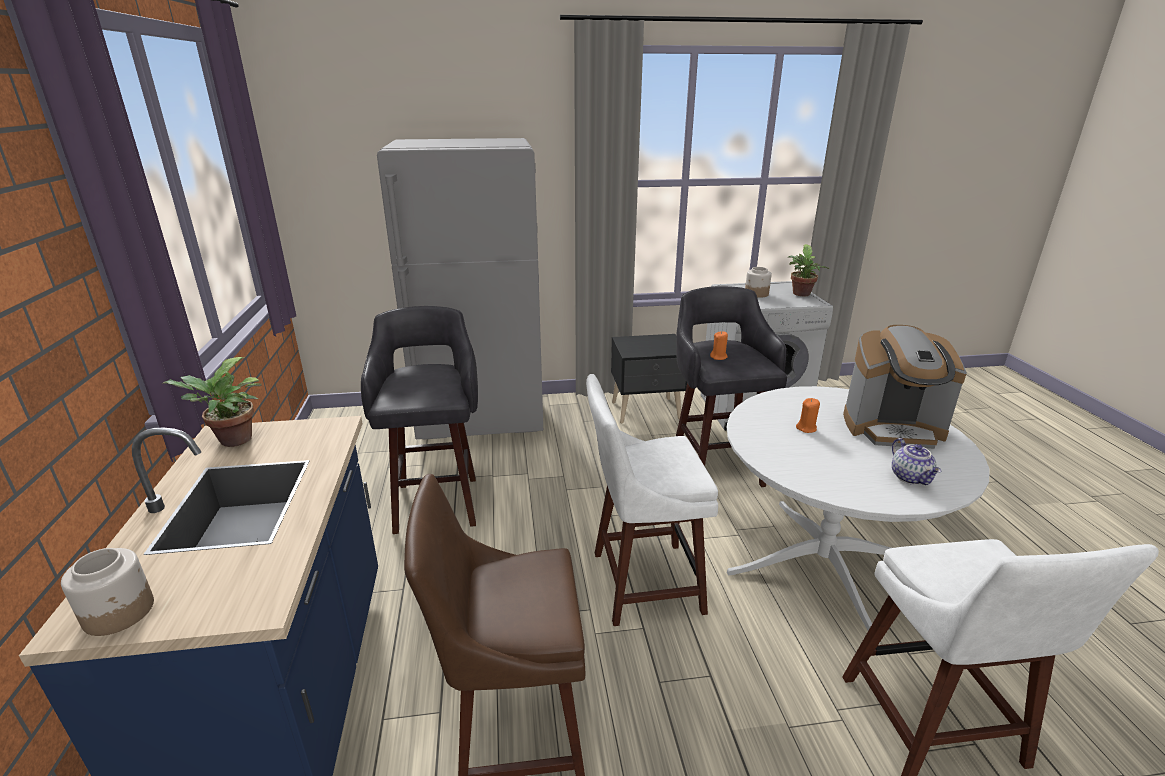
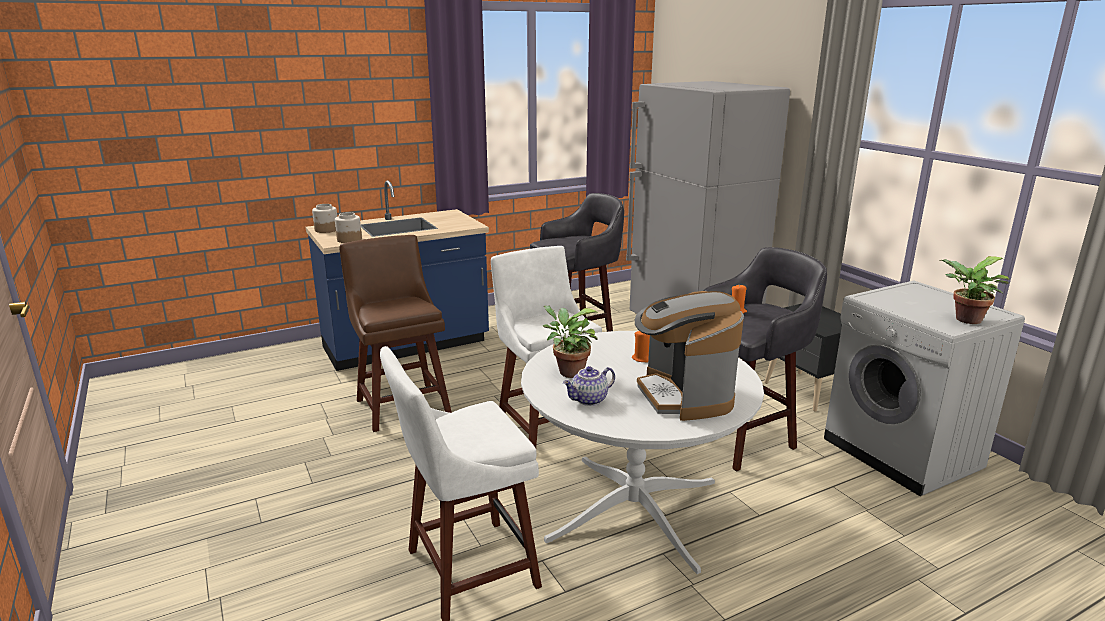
camera: 70 degrees right, 5 degrees down
potted plant [162,357,262,447] -> potted plant moved to [543,305,598,378]
jar [745,267,772,298] -> jar moved to [335,212,362,243]

